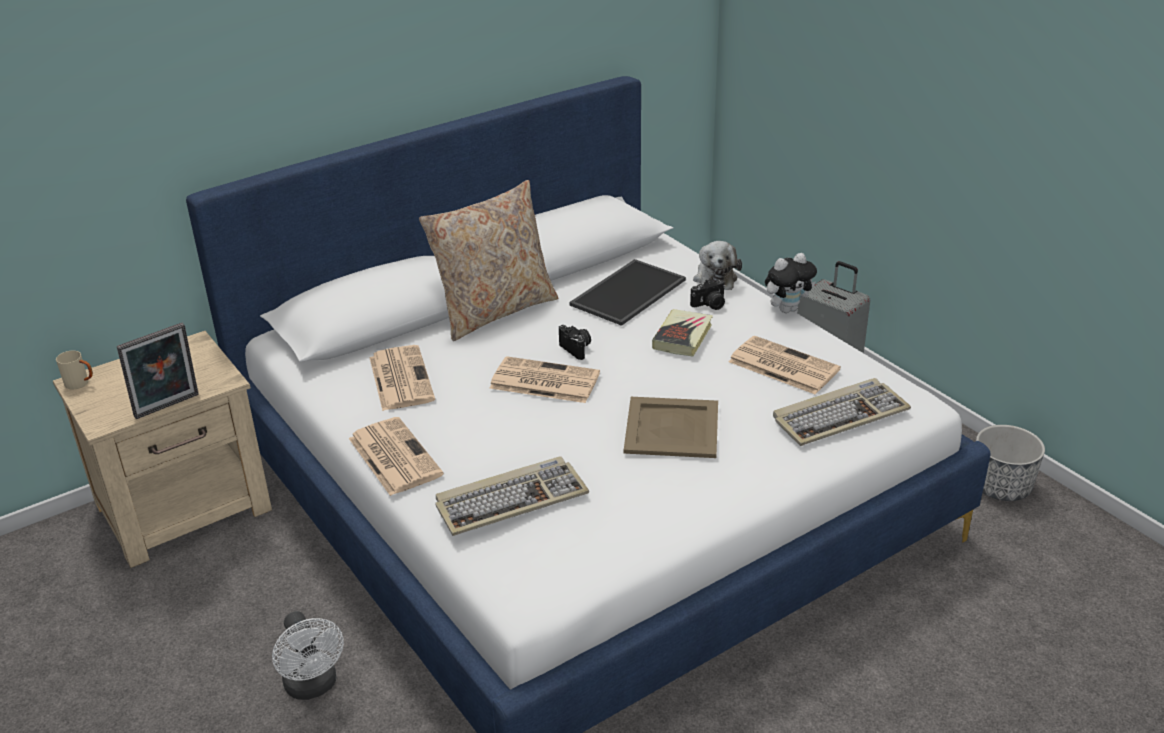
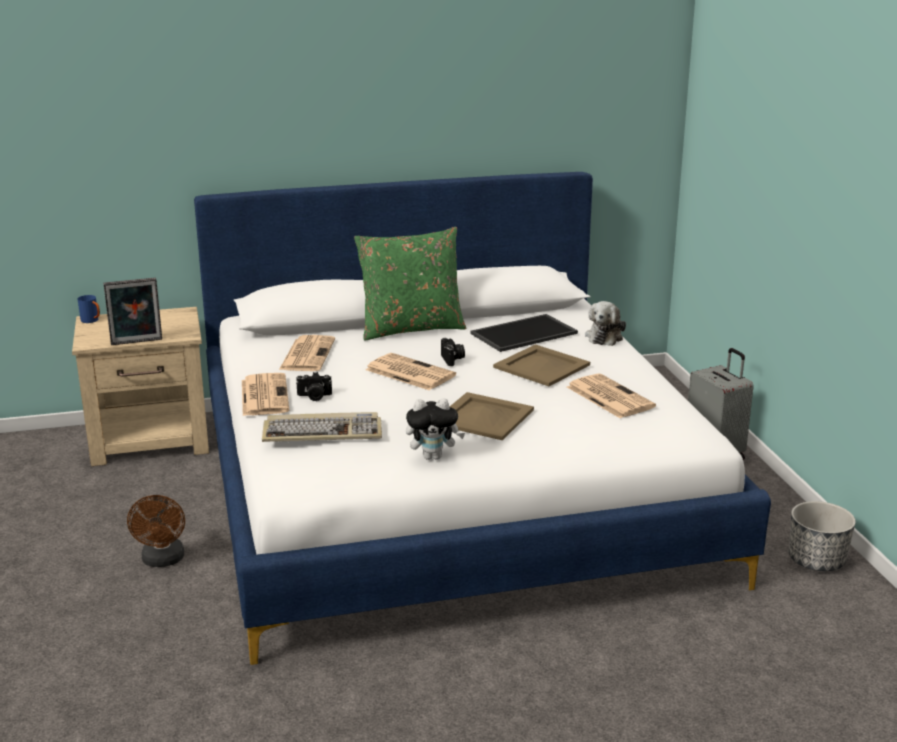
camera: 20 degrees right, 10 degrees down
beige mug [56,351,93,389] -> blue mug [78,295,100,323]
white fan [272,611,344,700] -> brown fan [127,495,185,567]
beige pillow [419,180,558,341] -> green pillow [354,227,466,340]
book [652,309,713,356] -> beige tray [493,344,590,386]
camera [690,279,725,310] -> camera moved to [296,372,332,401]
plush toy [765,253,817,313] -> plush toy moved to [406,398,465,460]
keyboard [773,378,911,446] -> none

